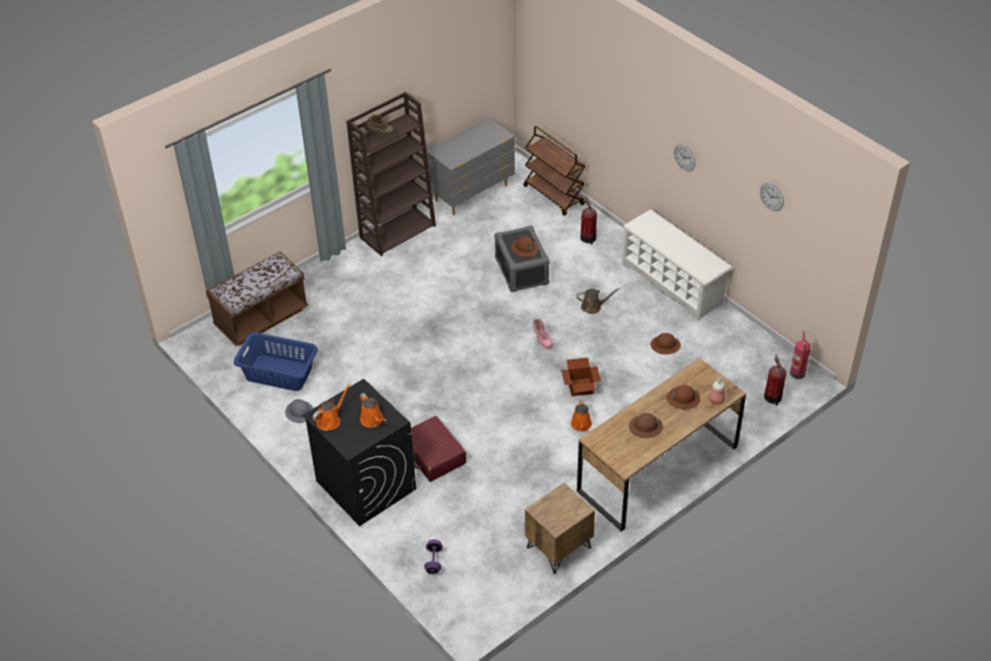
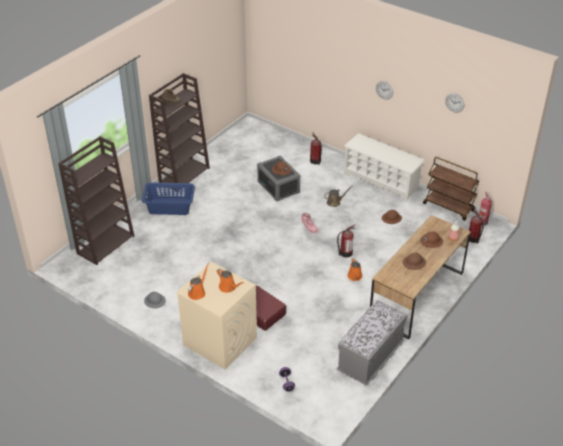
camera: 15 degrees left, 5 degrees down
brown bench [206,252,308,346] -> brown bookcase [58,136,134,265]
blue laundry basket [234,332,318,391] -> blue laundry basket moved to [142,182,195,215]
black washing machine [303,379,416,526] -> beige washing machine [176,262,257,369]
grey dresser [427,118,515,215] -> none
brown cart [523,126,586,216] -> brown cart moved to [423,157,480,221]
brown nightstand [525,483,595,574] -> grey bench [337,300,407,386]
cardboard box [561,357,601,396] -> fire extinguisher [337,225,355,258]

